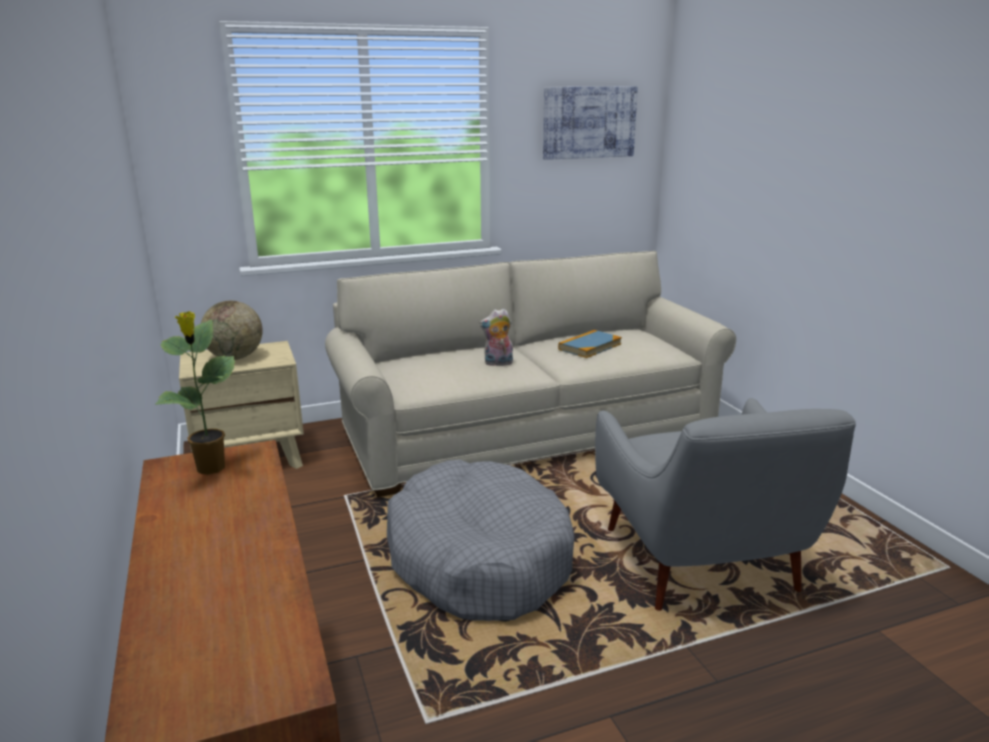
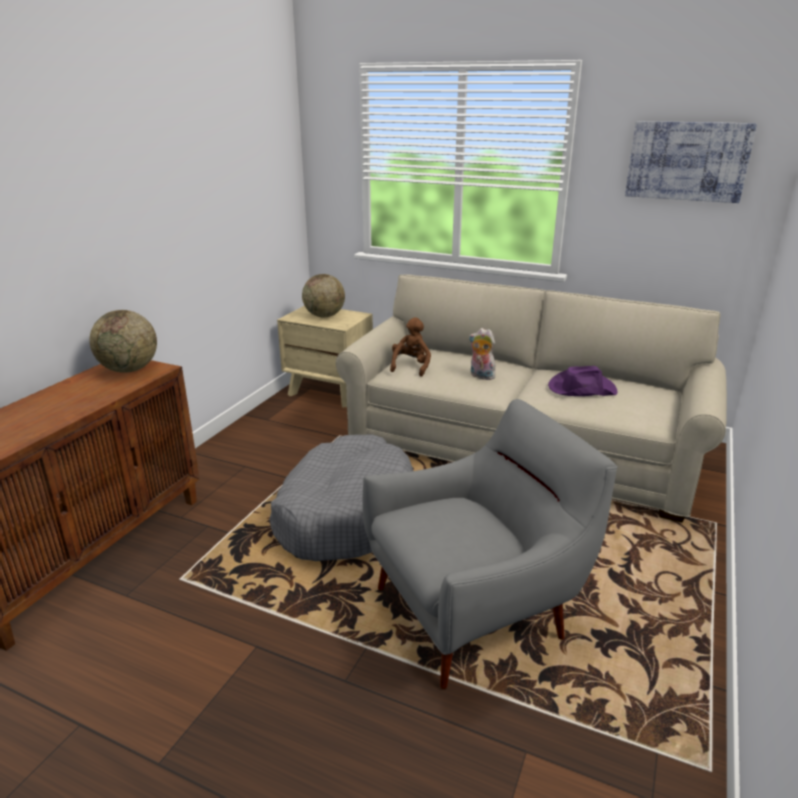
camera: 45 degrees right, 5 degrees up
potted plant [155,311,235,475] -> globe [89,310,157,373]
book [558,330,622,358] -> purple hat [548,366,618,396]
grey armchair [595,398,856,611] -> grey armchair turned 150 degrees counterclockwise [363,399,618,689]
none -> brown plush toy [390,317,431,377]

